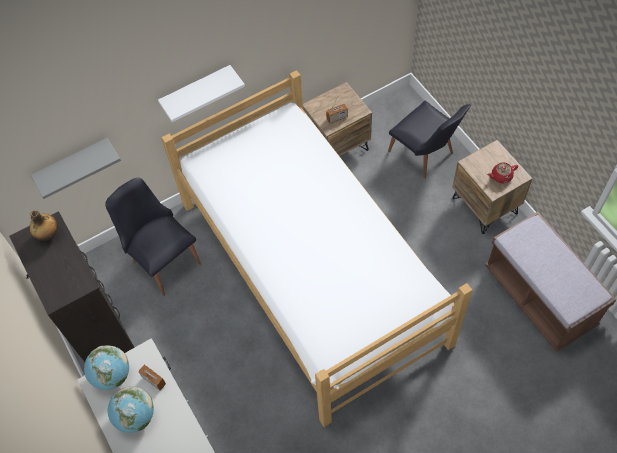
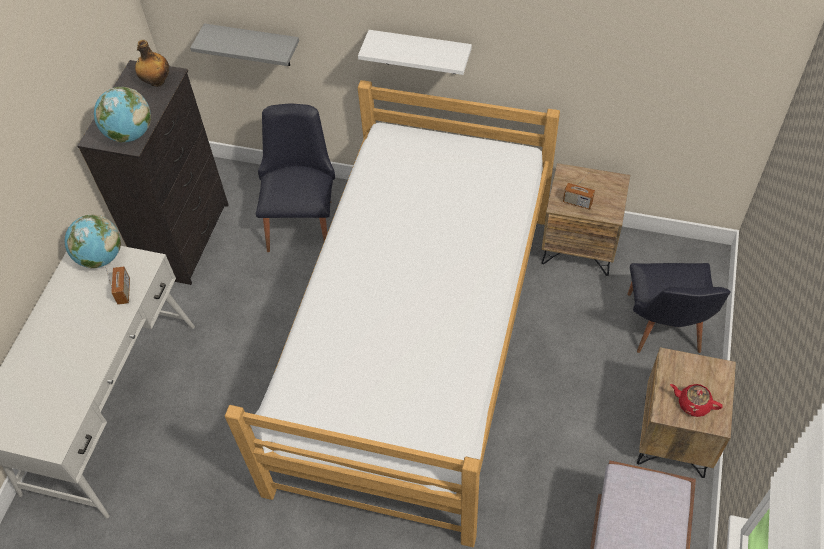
camera: 45 degrees right, 5 degrees down
globe [108,386,154,433] -> globe moved to [94,87,151,143]

